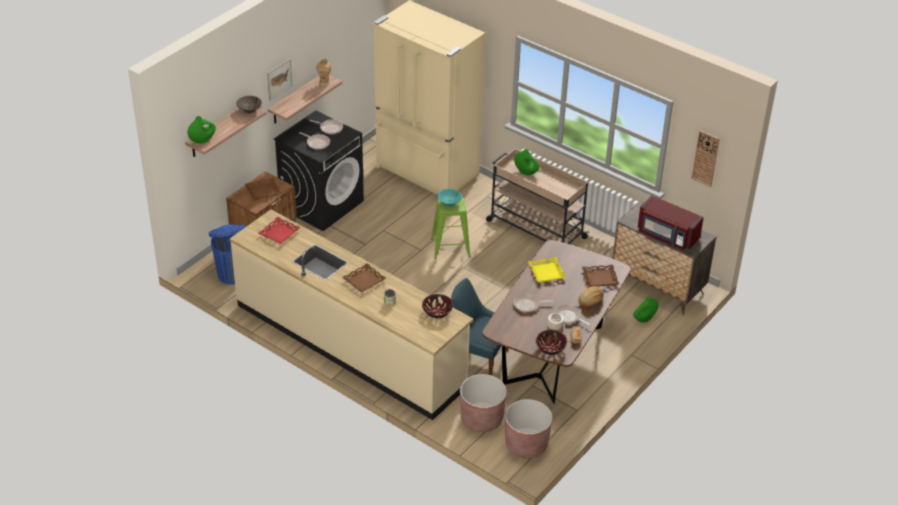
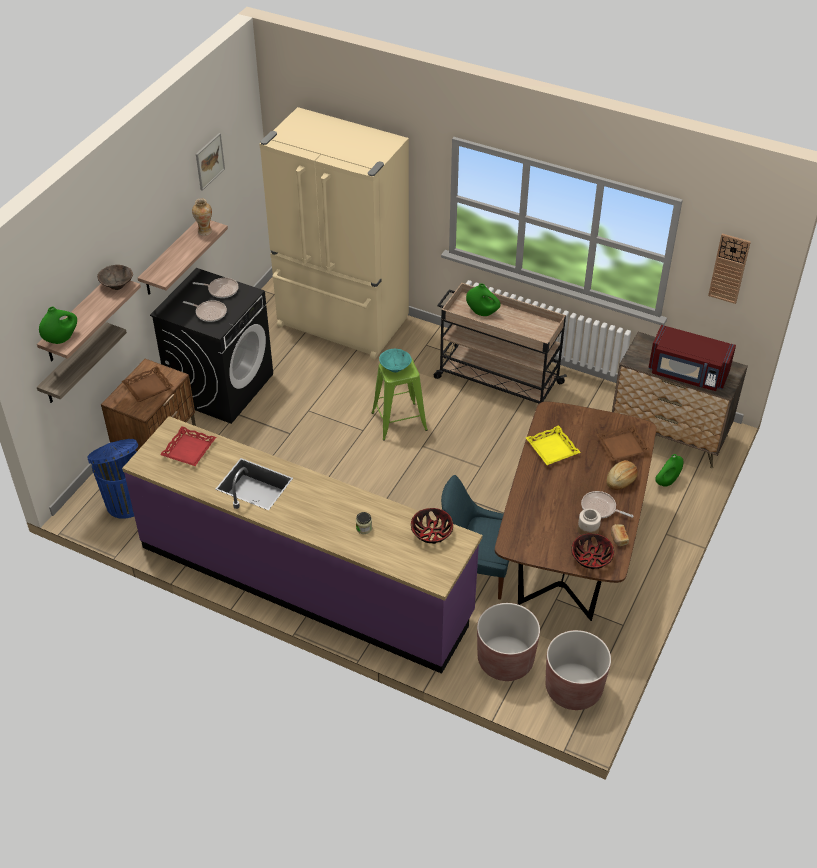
camera: 10 degrees left, 5 degrees up
beige counter [230,209,473,420] -> purple counter [122,416,482,674]
picture [267,59,292,101] -> picture moved to [196,133,225,191]
brown tray [342,263,386,293] -> none
frying pan [514,293,554,312] -> none
none -> shelf [37,322,127,403]

